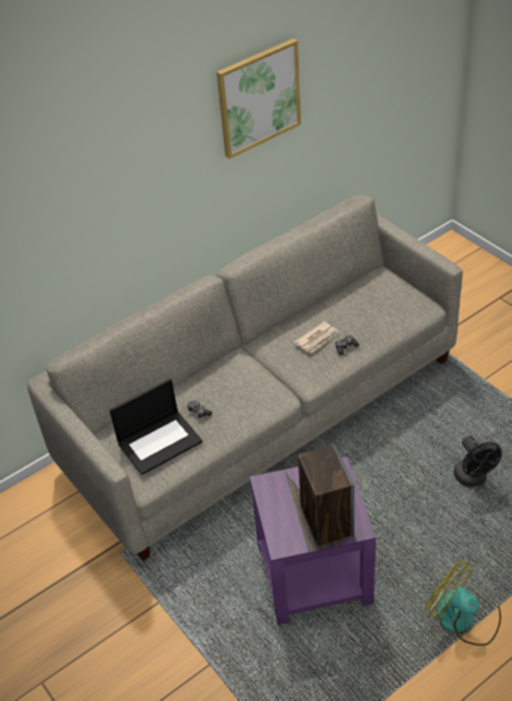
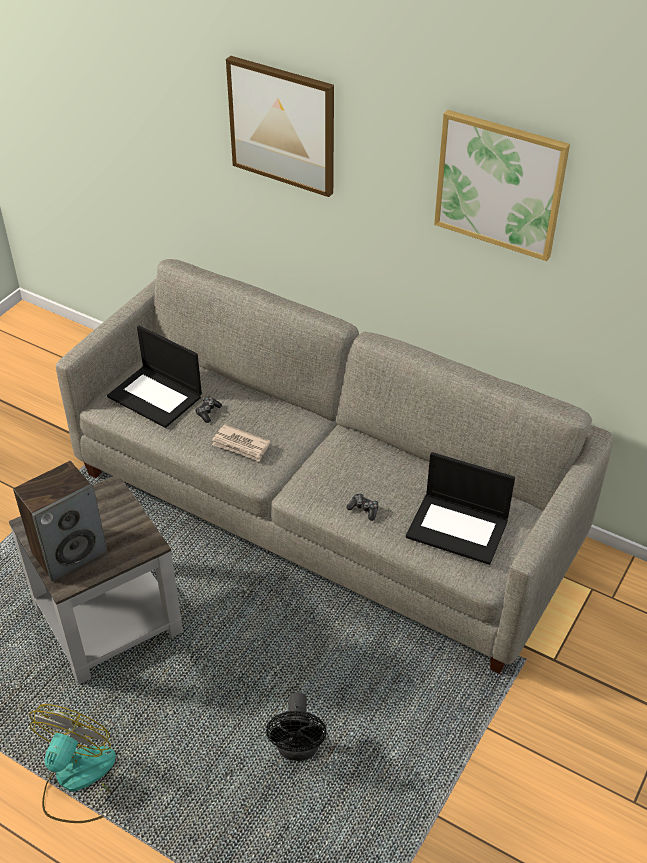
camera: 65 degrees right, 0 degrees up
purple side table [250,457,376,625] -> grey side table [9,474,183,684]
newspaper [294,321,339,353] -> newspaper moved to [212,424,270,462]
black fan [454,436,502,487] -> black fan turned 45 degrees counterclockwise [266,692,327,761]
none -> picture [226,56,334,197]
none -> laptop [406,452,515,565]

